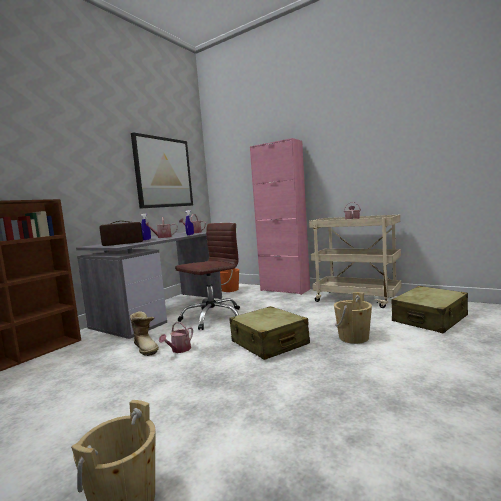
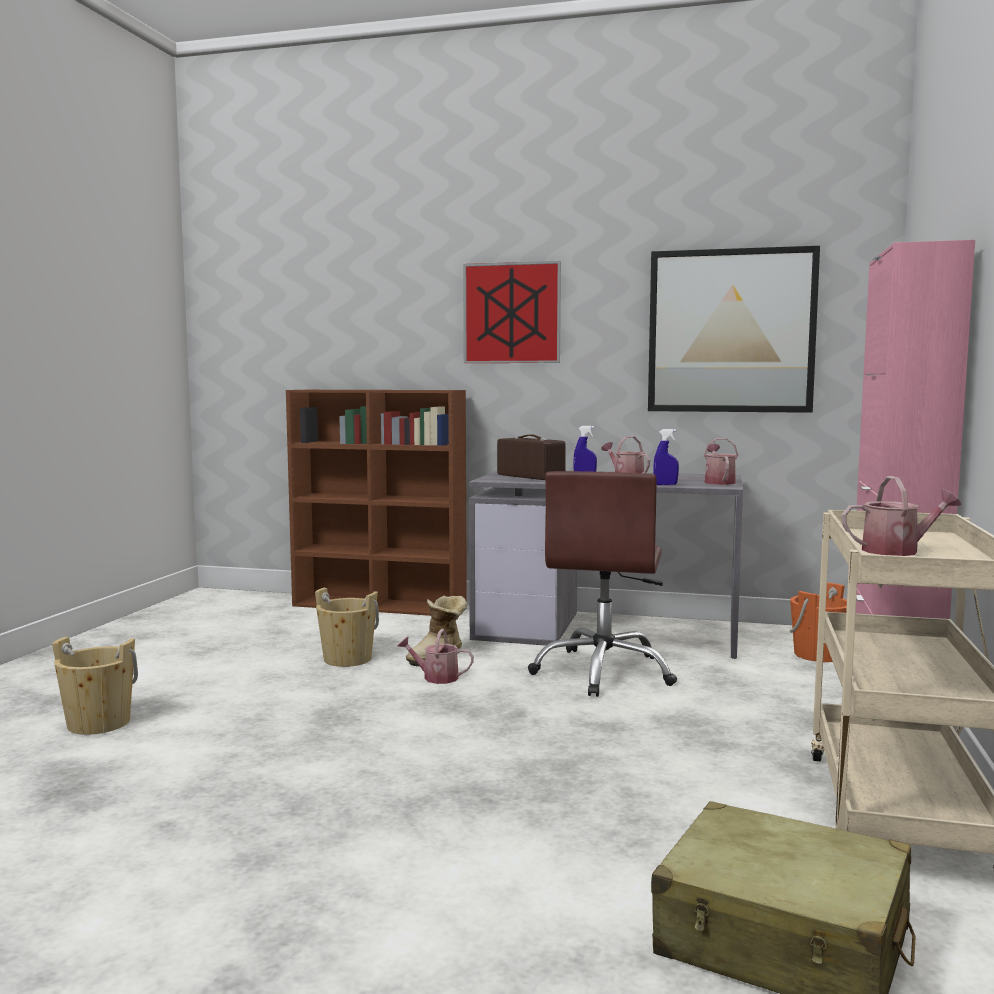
camera: 70 degrees right, 0 degrees up
brown office chair [175,223,240,330] -> brown office chair turned 75 degrees clockwise [528,471,677,697]
beige suitcase [229,306,310,360] -> none
beige bucket [334,292,372,344] -> beige bucket moved to [315,588,379,667]
none -> picture [463,261,561,363]

